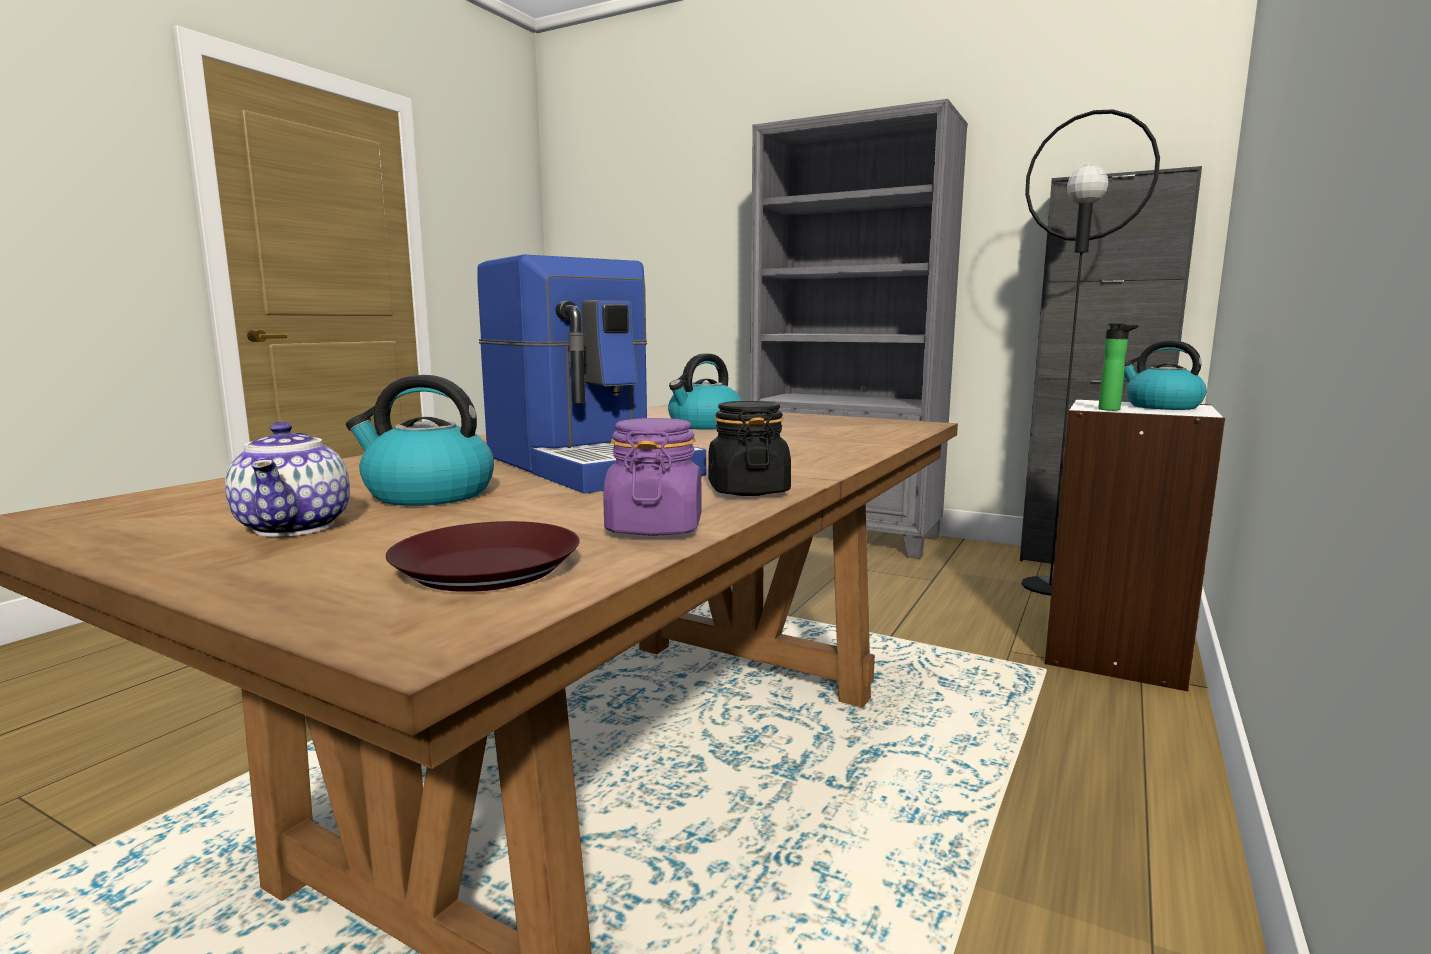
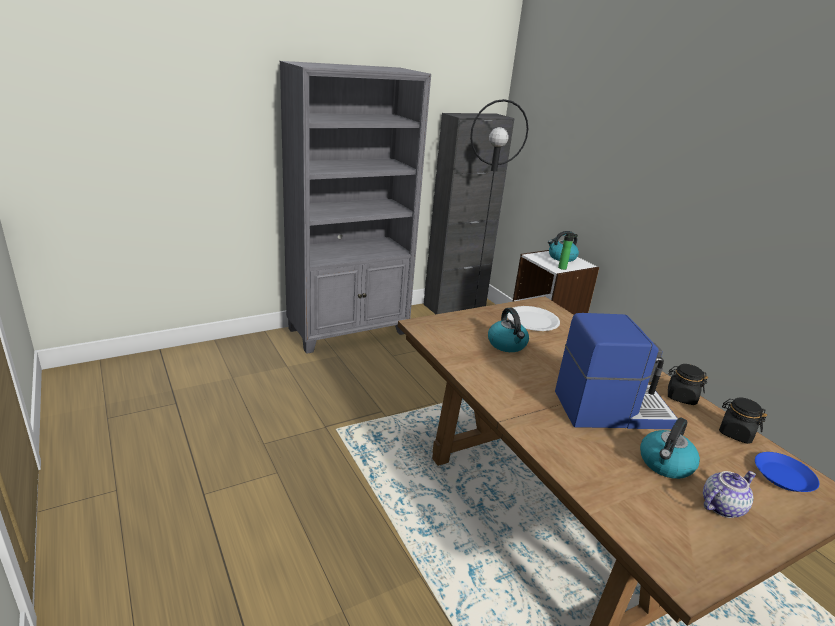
camera: 60 degrees left, 15 degrees up
teapot [225,422,350,537] -> teapot turned 45 degrees counterclockwise [703,471,756,518]
brown plate [386,521,580,592] -> blue plate [755,452,819,492]
purple jar [603,418,702,536] -> black jar [719,397,767,444]
none -> white plate [507,306,560,331]

